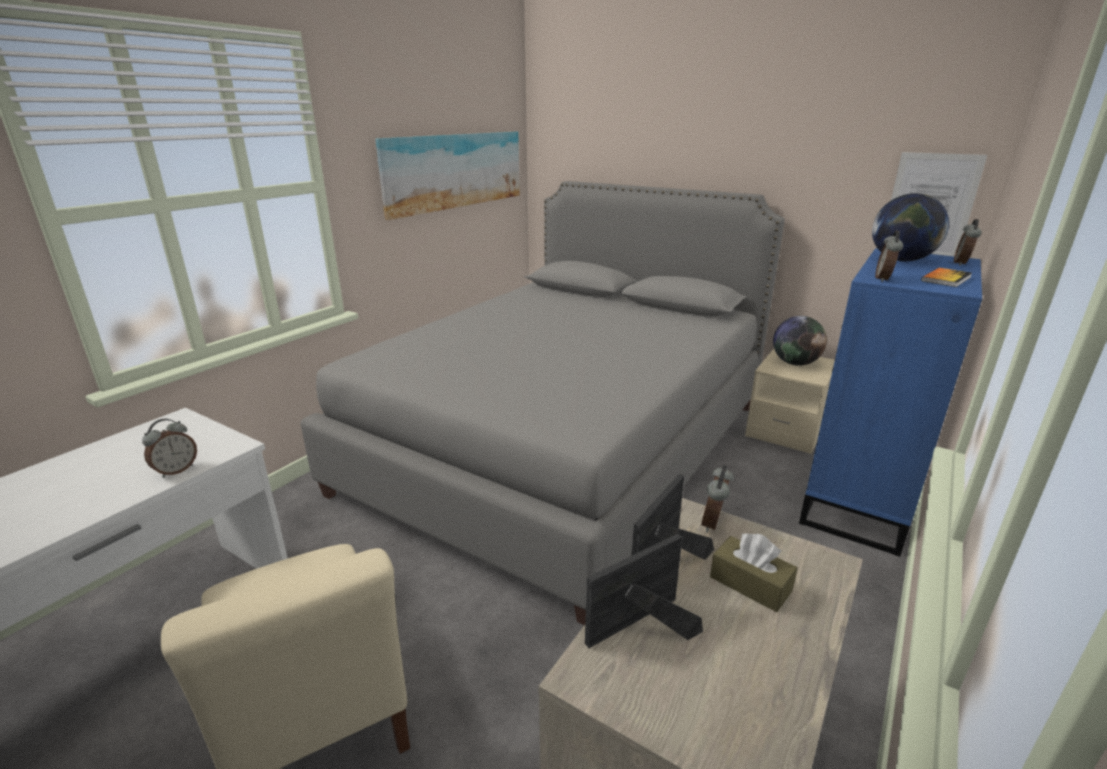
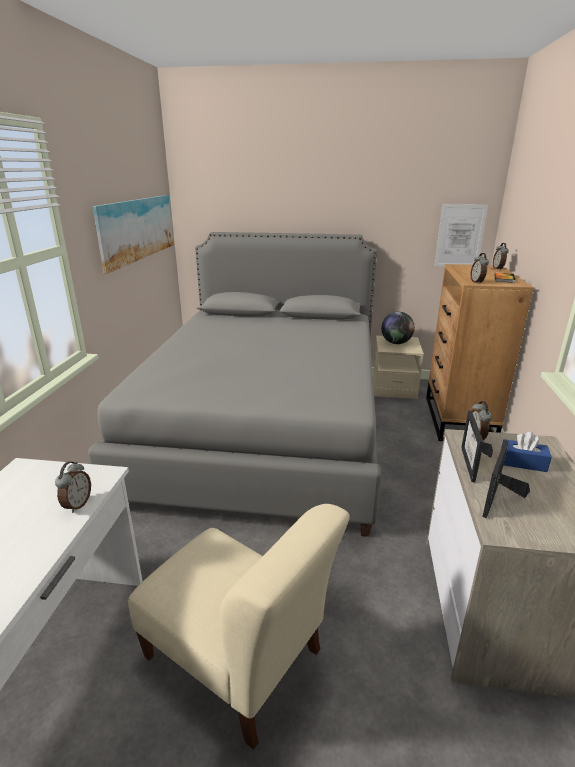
camera: 25 degrees left, 0 degrees up
brown tissue box [710,533,798,612] -> blue tissue box [501,432,552,472]
blue dresser [799,248,982,557] -> brown dresser [426,264,533,441]
globe [872,193,949,261] -> none

